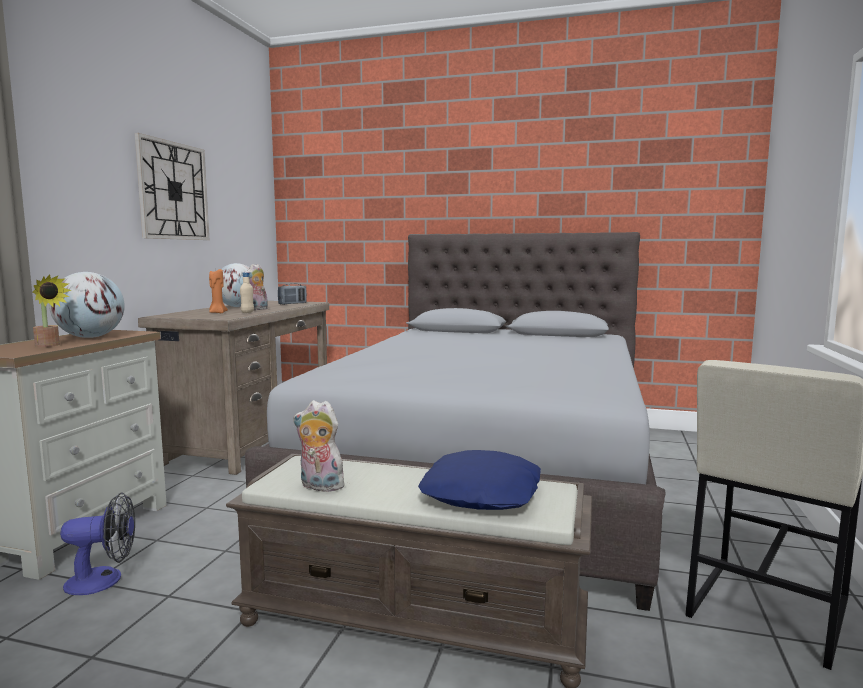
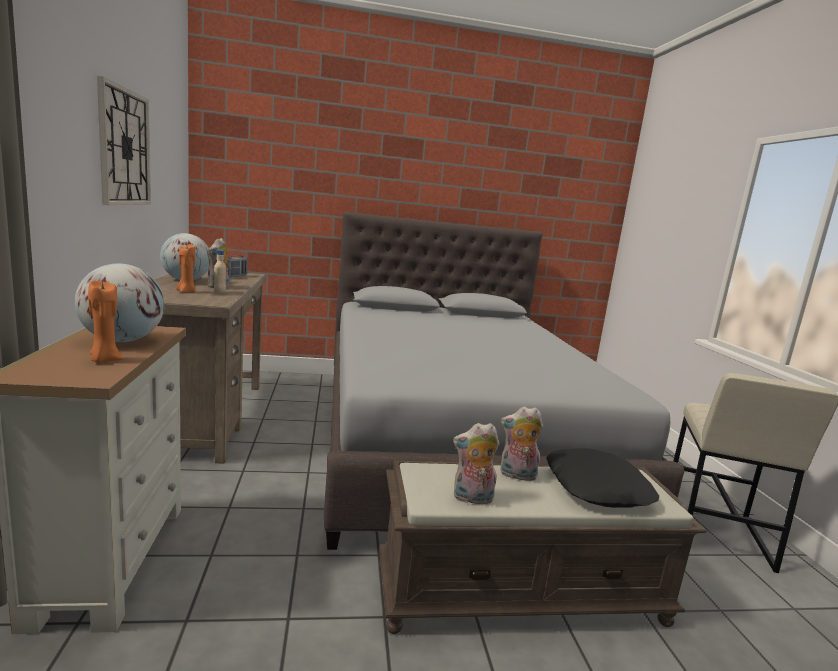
camera: 25 degrees left, 5 degrees up
potted plant [33,274,71,347] -> orange candle [88,280,123,362]
fan [60,493,135,595] -> none
blue pillow [418,450,541,510] -> black pillow [546,448,659,508]
none -> plush toy [501,407,544,481]

